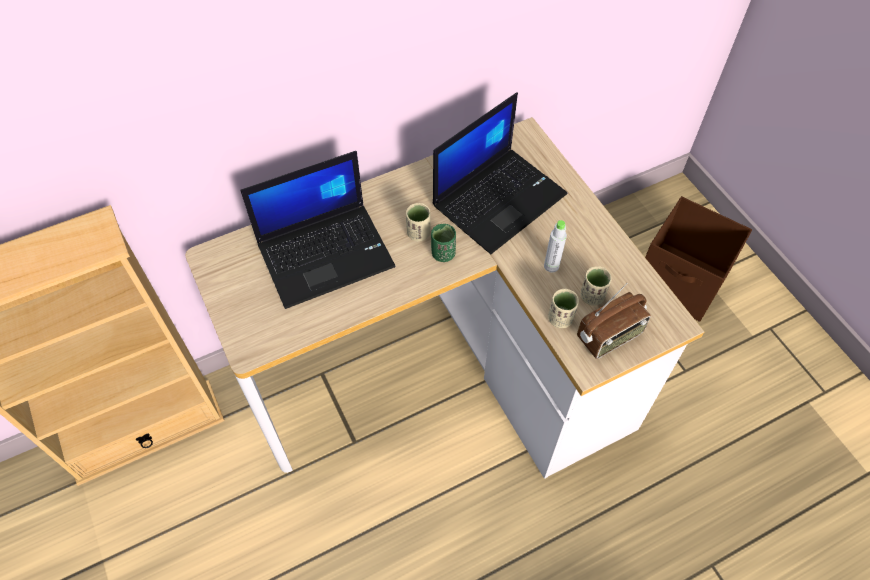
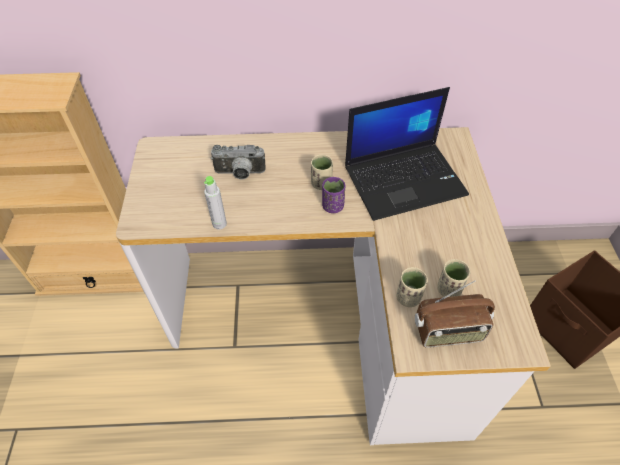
camera: 25 degrees right, 5 degrees down
laptop [240,151,396,309] -> camera [211,145,266,180]
green cup [431,224,456,262] -> purple cup [322,177,345,213]
grey bottle [544,220,567,272] -> grey bottle moved to [204,176,227,230]

